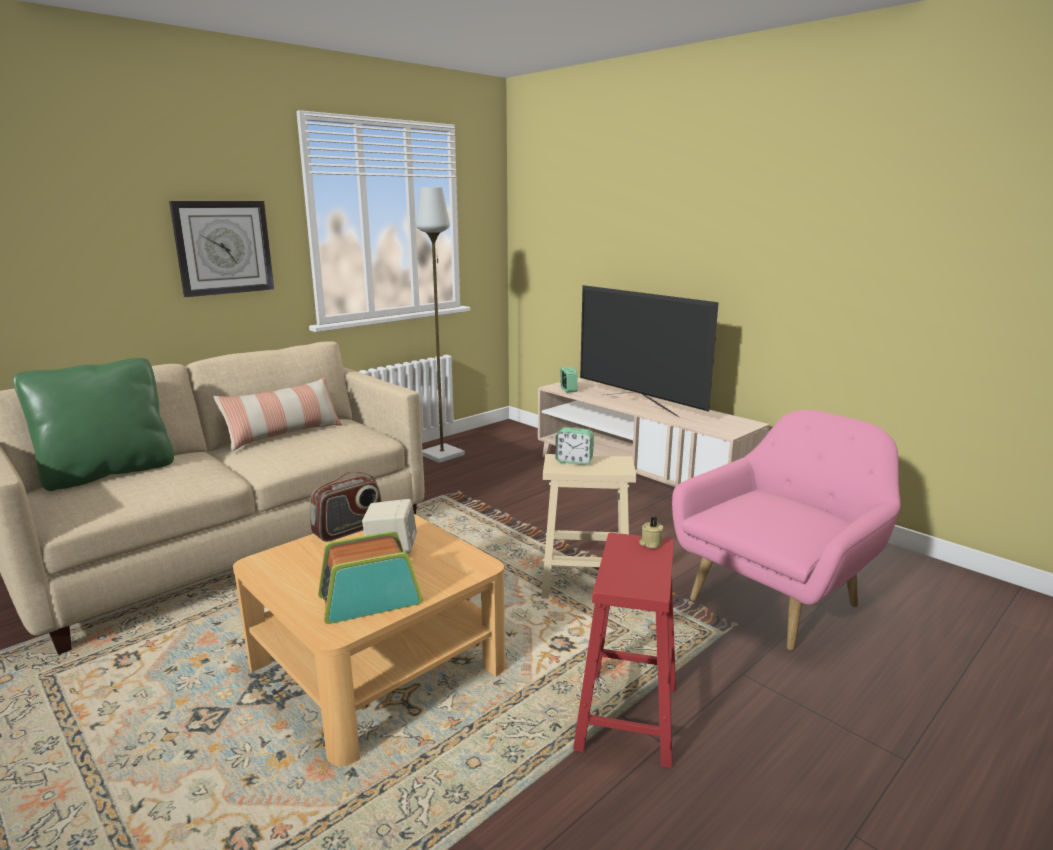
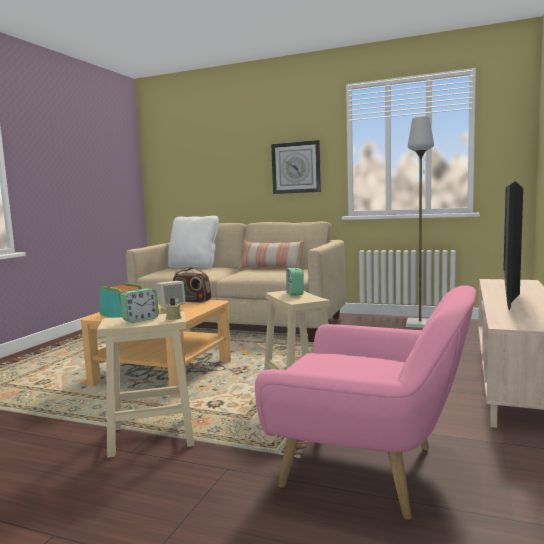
camera: 65 degrees right, 10 degrees down
green pillow [13,358,174,491] -> white pillow [168,216,219,268]
alarm clock [560,367,578,393] -> alarm clock moved to [120,288,159,323]
red stool [573,533,676,768] -> beige stool [97,312,195,458]

